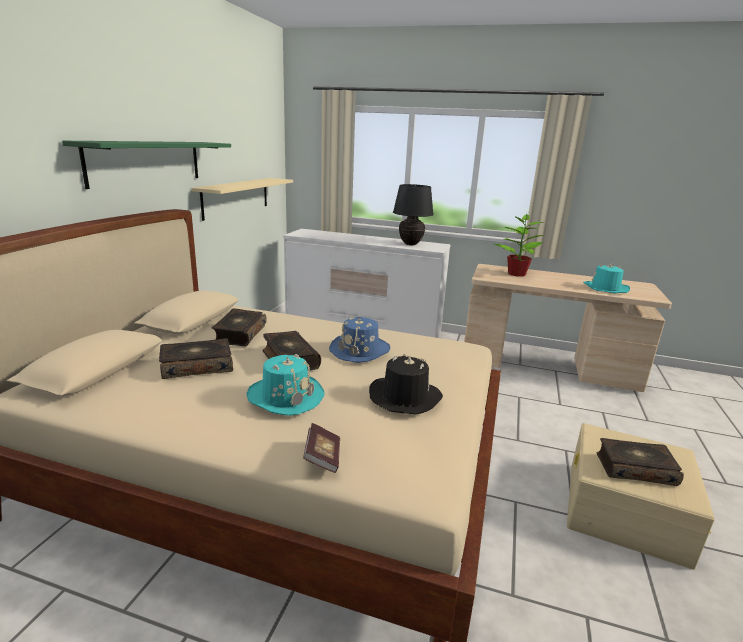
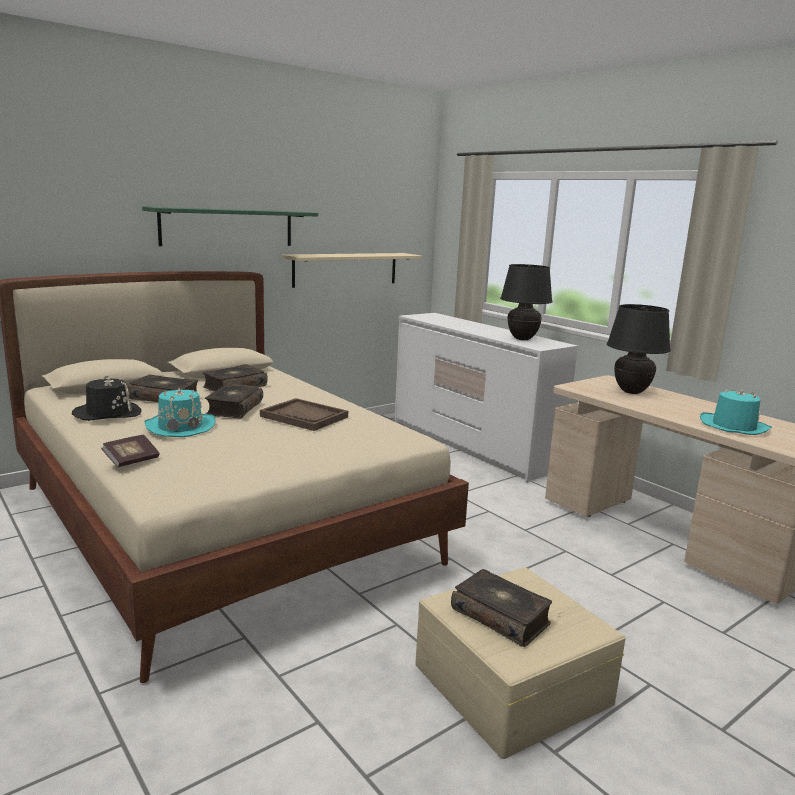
camera: 35 degrees right, 5 degrees down
blue hat [329,316,390,363] -> brown tray [260,398,348,431]
black hat [369,354,443,415] -> black hat moved to [72,375,142,421]
potted plant [494,214,544,277] -> black table lamp [607,304,671,394]

